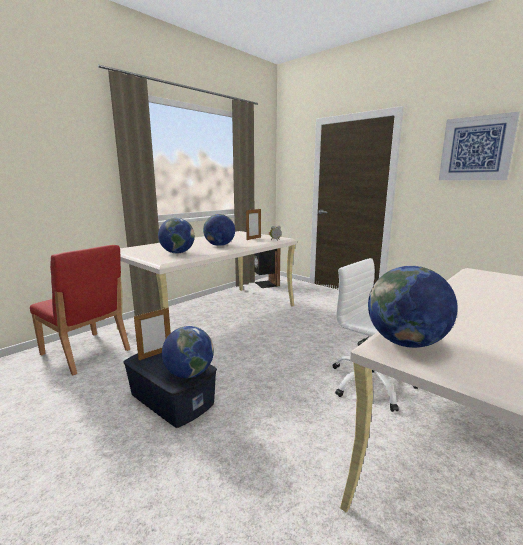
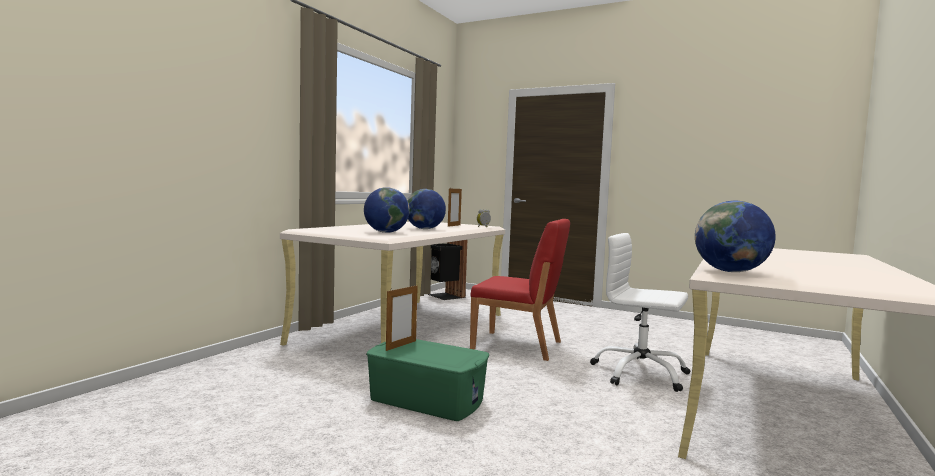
camera: 15 degrees left, 10 degrees down
red chair [30,245,130,375] -> red chair moved to [470,219,570,361]
blue storage box [123,353,217,428] -> green storage box [366,339,489,421]
globe [162,326,214,378] -> none
picture [439,112,520,180] -> none

